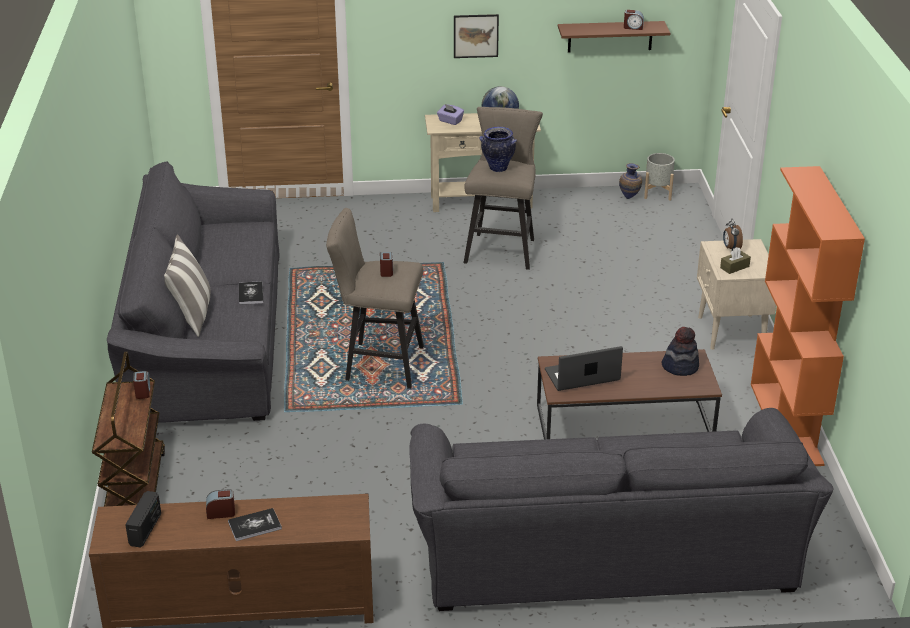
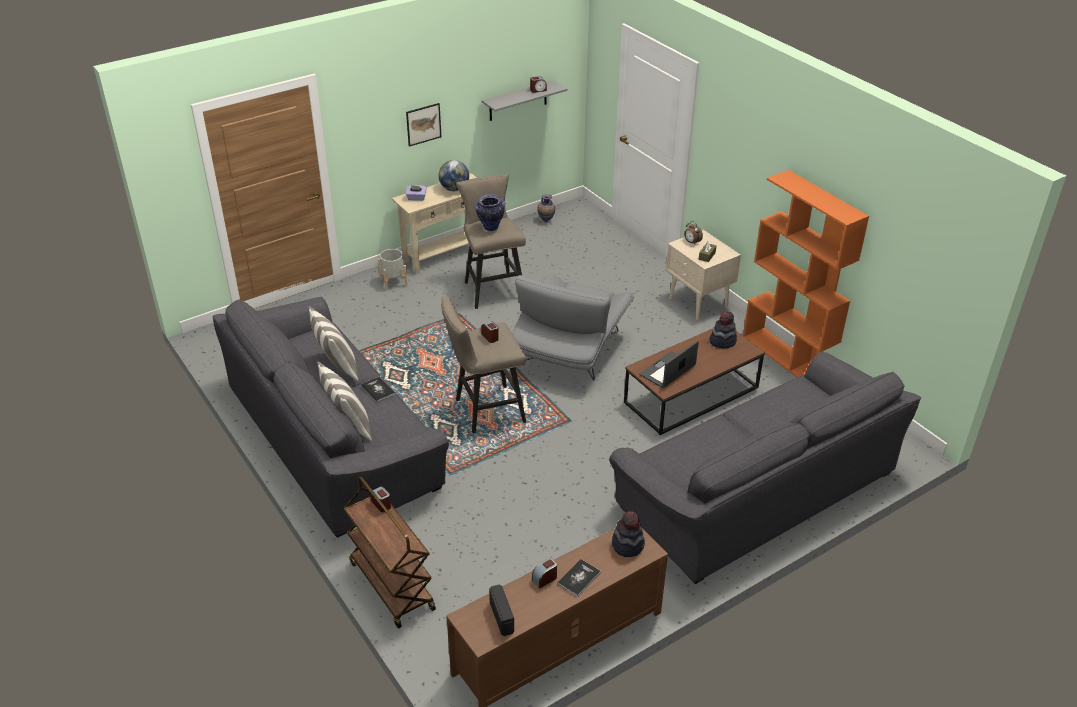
camera: 30 degrees left, 5 degrees up
brown shelf [558,21,670,53] -> grey shelf [482,80,568,121]
grey planter [644,153,675,201] -> grey planter moved to [378,249,408,291]
none -> pillow [308,306,359,381]
none -> grey armchair [512,273,634,380]
none -> hat [612,511,645,557]

